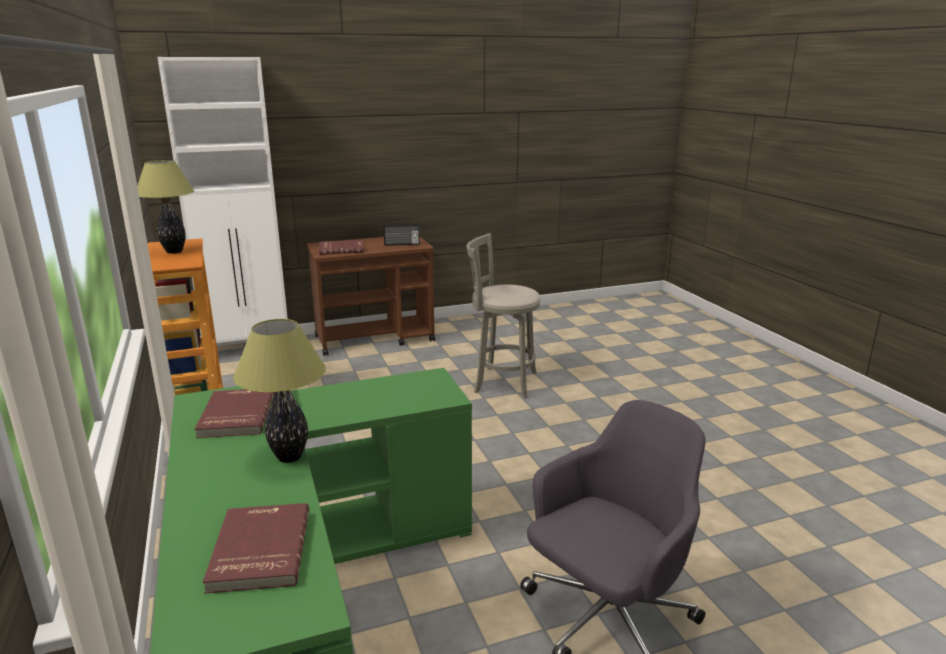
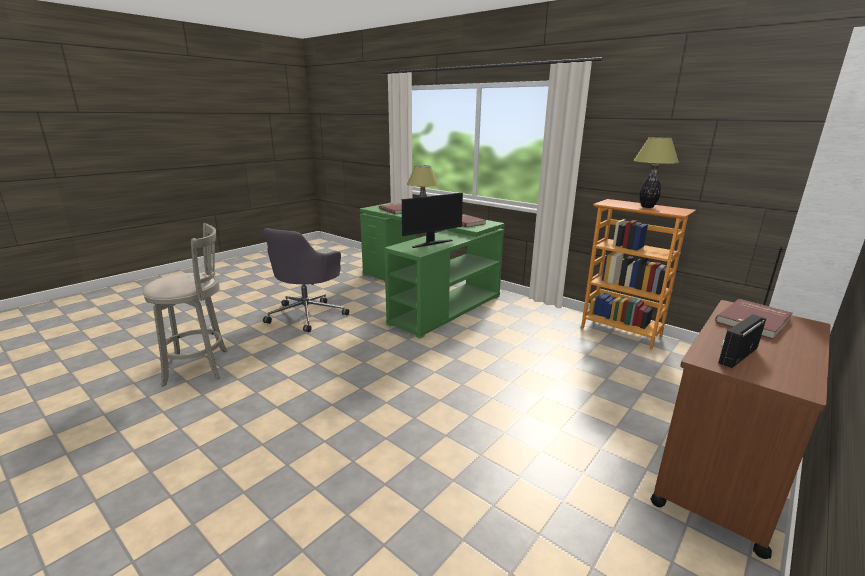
camera: 150 degrees right, 0 degrees up
grey stool [466,233,541,398] -> grey stool moved to [143,223,227,386]
none -> monitor [402,193,463,248]

